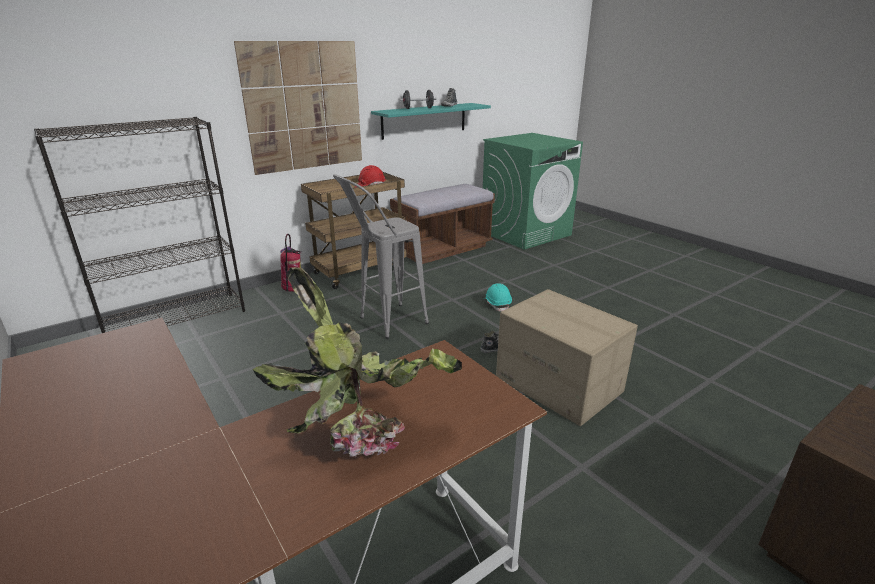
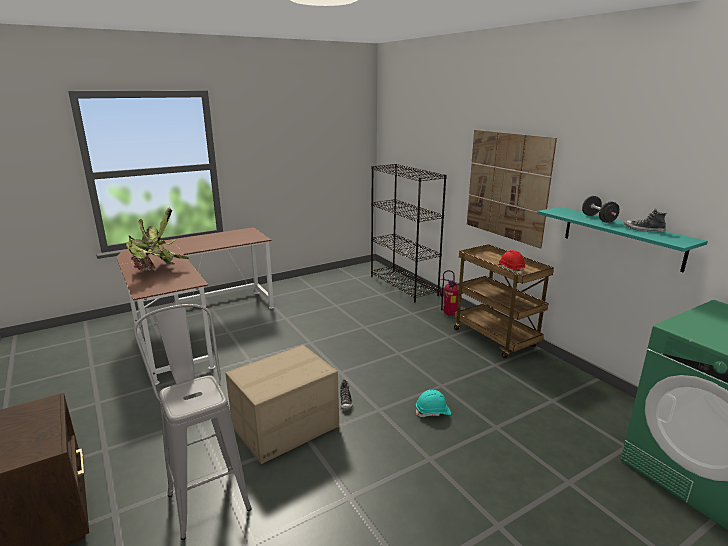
camera: 95 degrees right, 5 degrees down
grey stool [333,174,429,339] -> grey stool moved to [134,304,252,540]
brown bench [390,184,495,264] -> none

